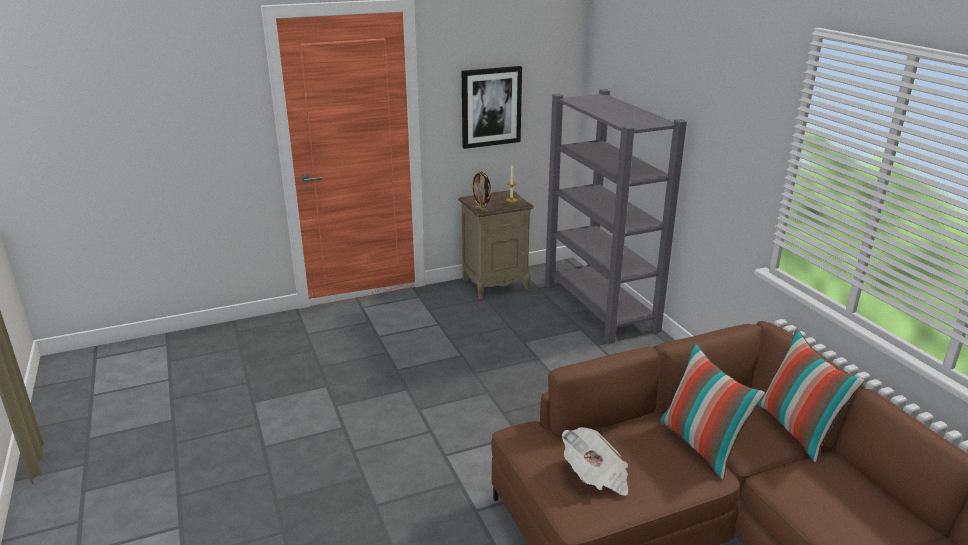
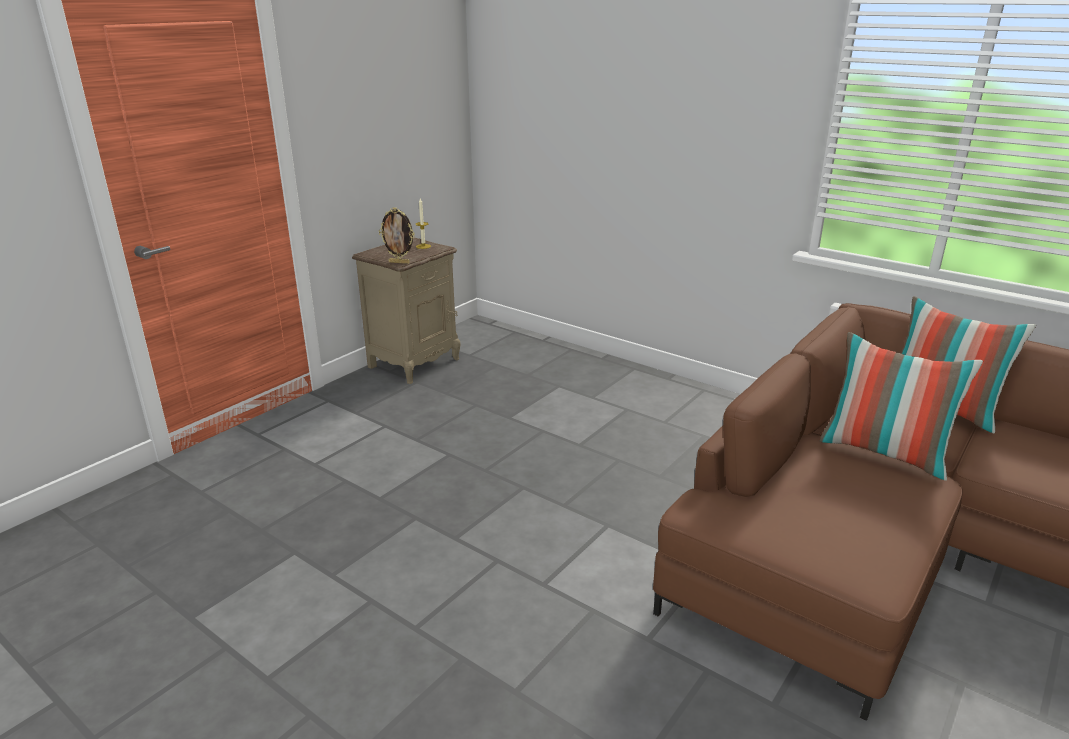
camera: 30 degrees left, 0 degrees up
picture [462,66,522,149] -> none
grey bookcase [545,89,687,344] -> none
newspaper [562,427,628,496] -> none

